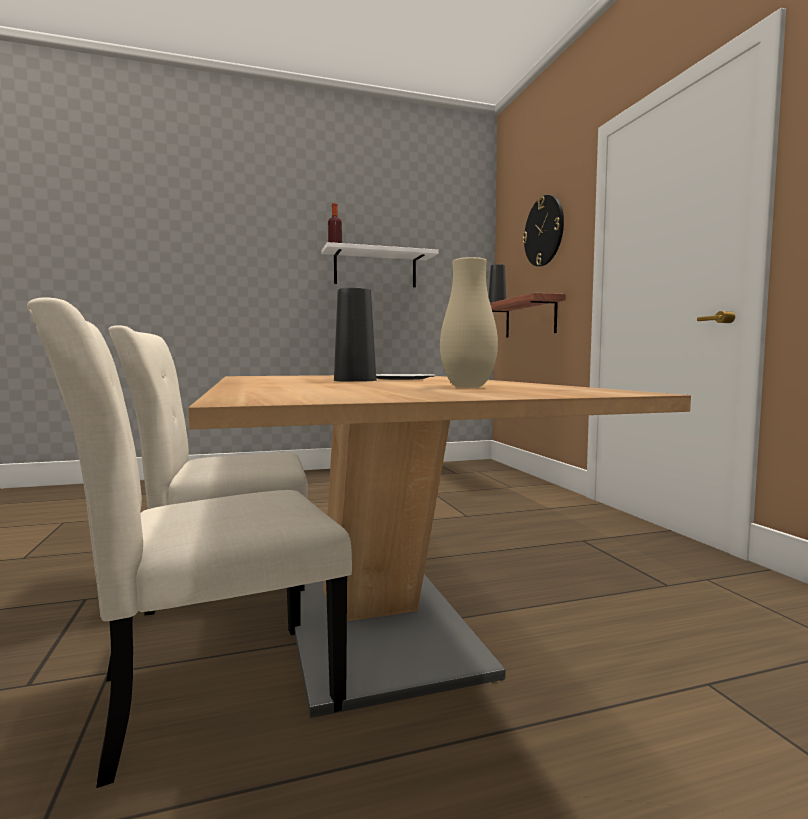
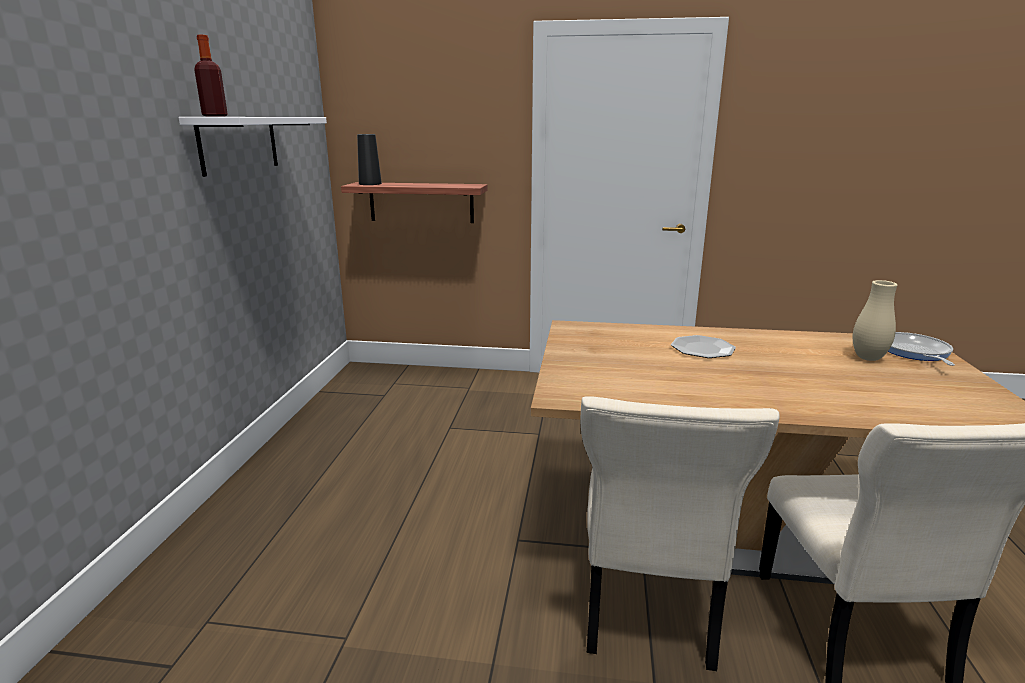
camera: 65 degrees left, 15 degrees up
black vase [334,287,376,382] -> none
wall clock [522,195,564,266] -> none
none -> frying pan [888,332,955,366]

